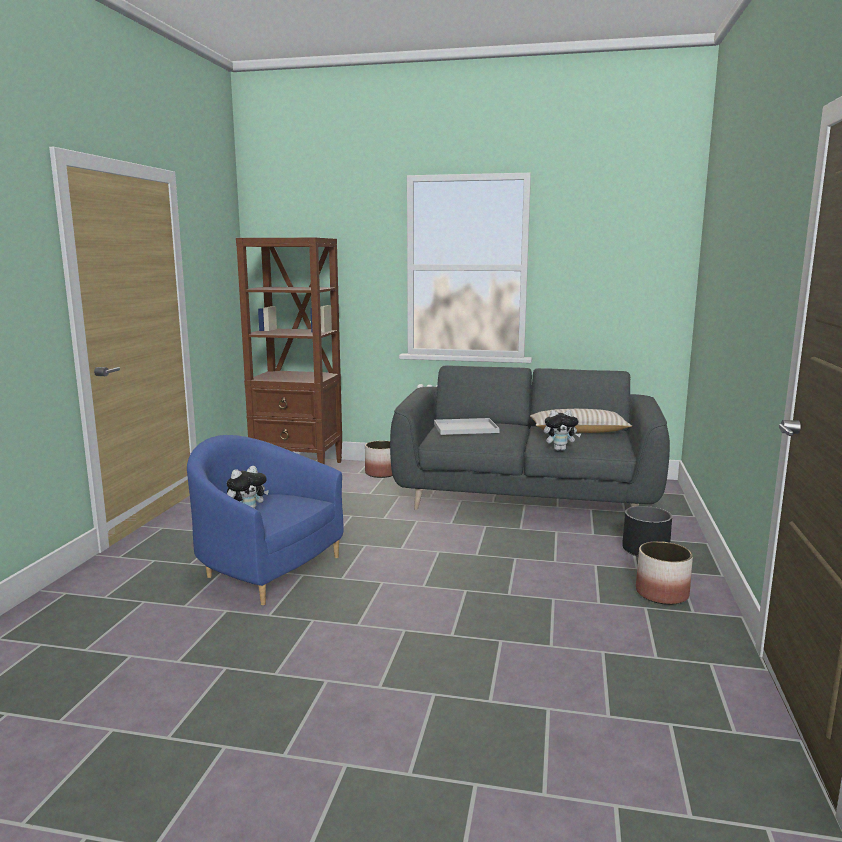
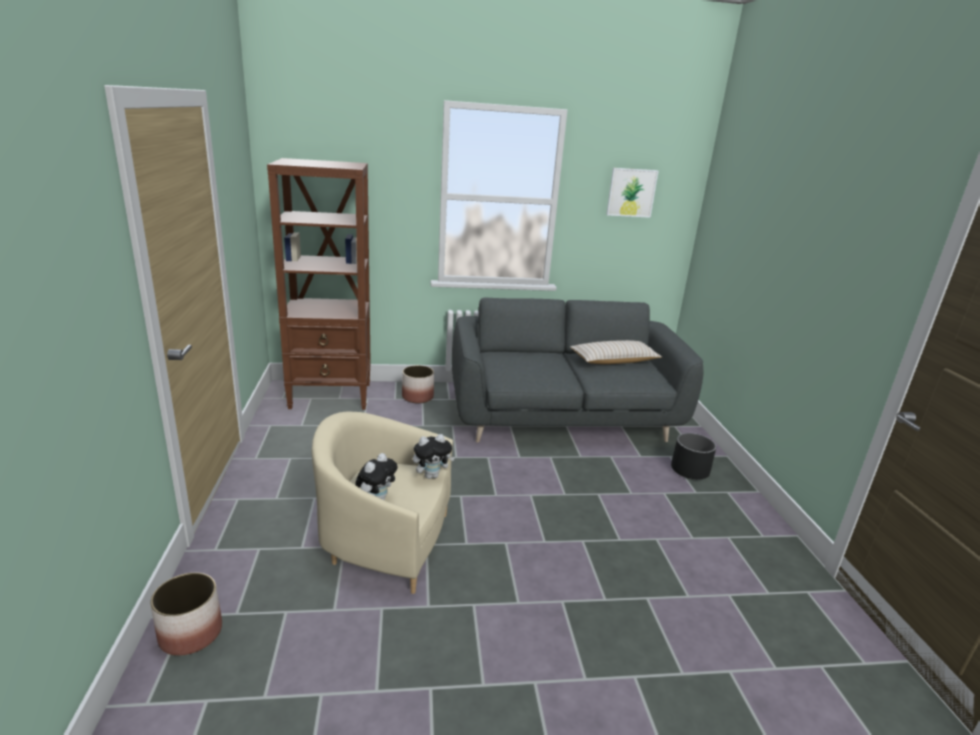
camera: 20 degrees left, 10 degrees up
blue armchair [187,435,344,605] -> beige armchair [312,412,453,594]
white tray [434,418,500,435] -> none
plush toy [544,410,581,451] -> plush toy moved to [413,434,455,479]
planter [636,541,693,605] -> planter moved to [150,572,222,656]
none -> picture [606,168,659,218]

